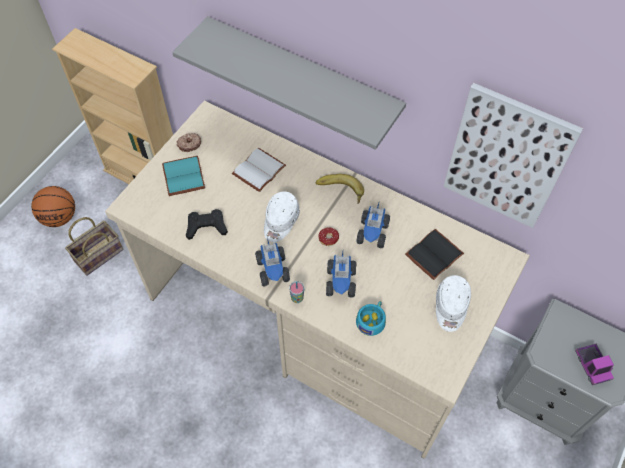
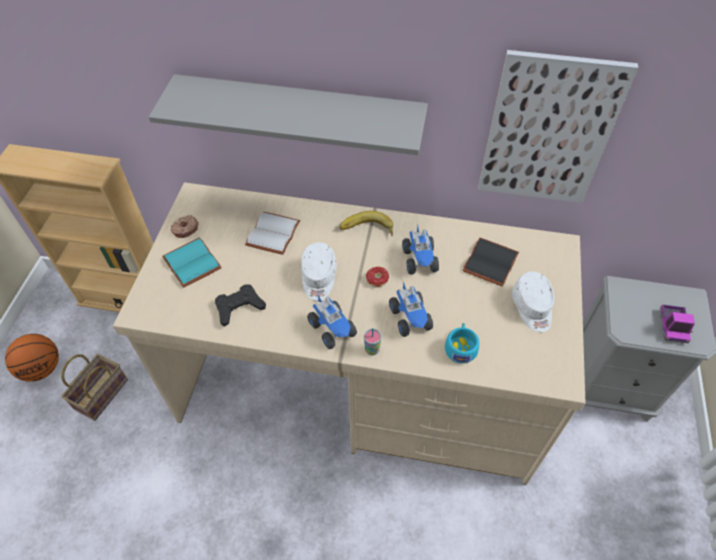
camera: 20 degrees left, 5 degrees down
toy truck [575,344,614,385] -> toy truck turned 45 degrees clockwise [660,304,695,343]

